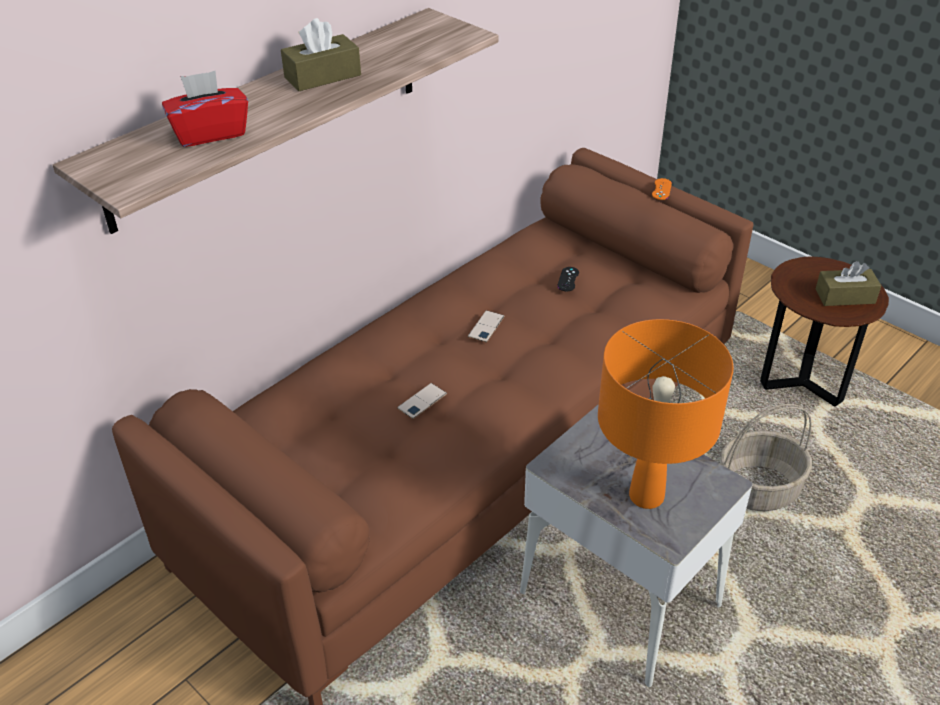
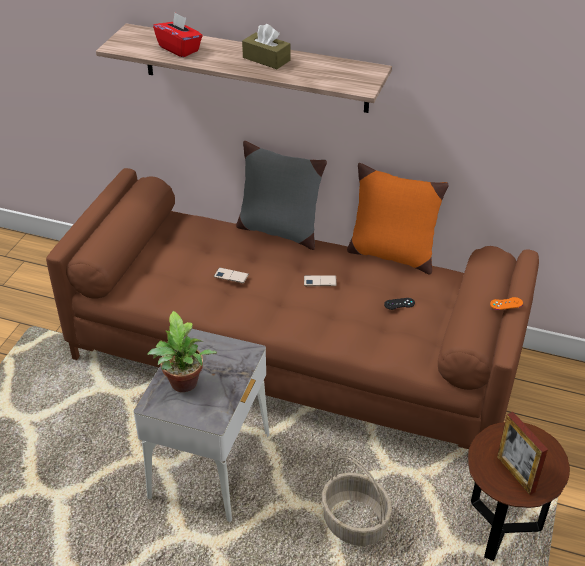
camera: 65 degrees right, 0 degrees up
orange table lamp [598,319,734,509] -> potted plant [147,311,217,392]
brown tissue box [816,261,881,306] -> picture frame [497,412,548,495]
none -> grey pillow [236,141,327,250]
none -> orange pillow [347,163,448,274]

